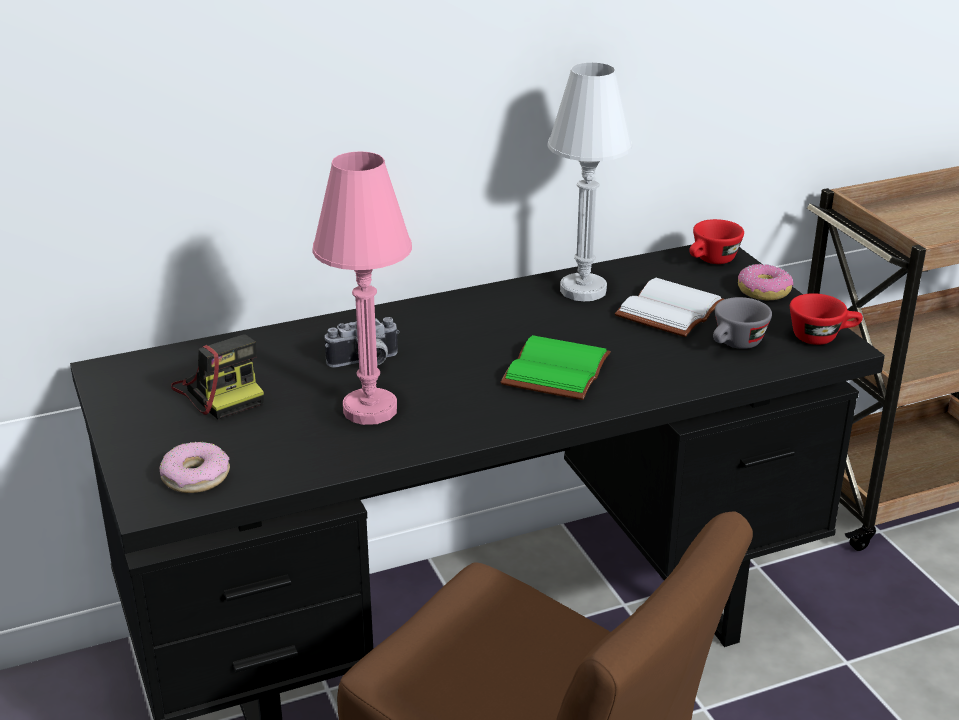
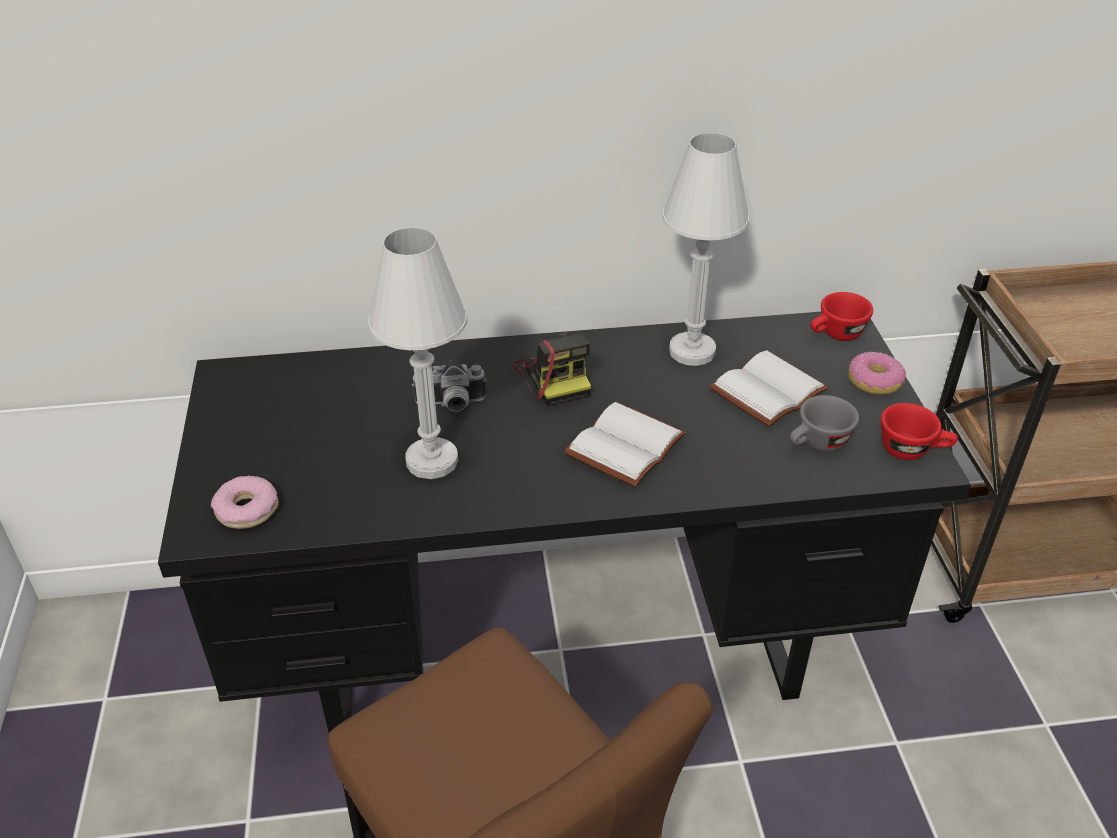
camera: 15 degrees right, 10 degrees up
camera [171,334,264,419] -> camera moved to [513,332,591,406]
pink table lamp [312,151,412,425] -> white table lamp [368,228,467,479]
green book [501,335,611,400] -> white book [564,402,686,487]

